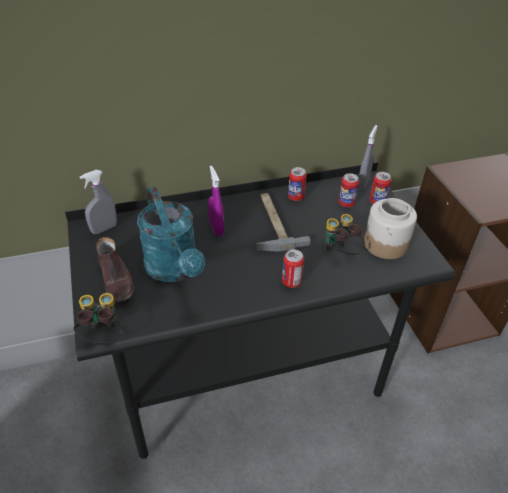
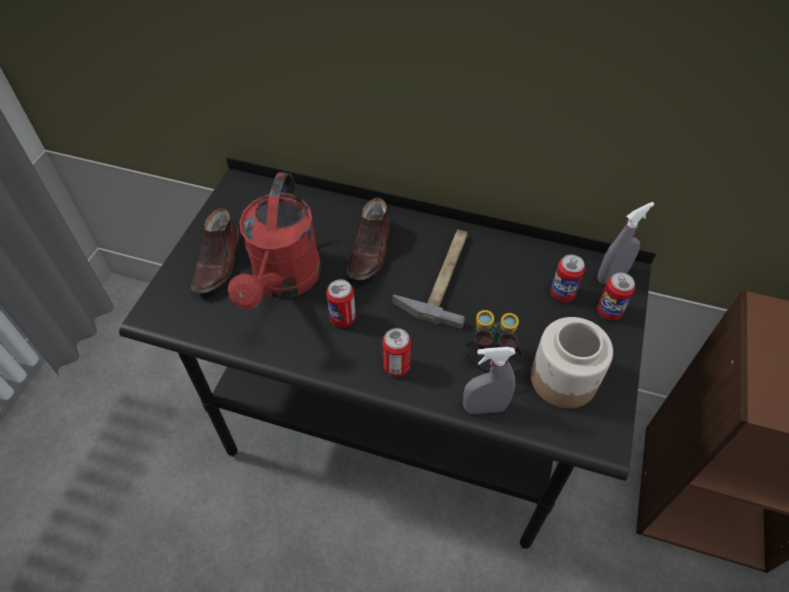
camera: 35 degrees right, 10 degrees up
binoculars [73,293,122,344] -> none
grey spray bottle [80,170,117,234] -> grey spray bottle moved to [463,347,516,414]
turquoise watering can [137,187,205,282] -> red watering can [228,172,322,309]
purple spray bottle [208,166,224,236] -> brown shoe [347,198,390,280]
can [288,167,307,201] -> can moved to [326,279,356,327]

